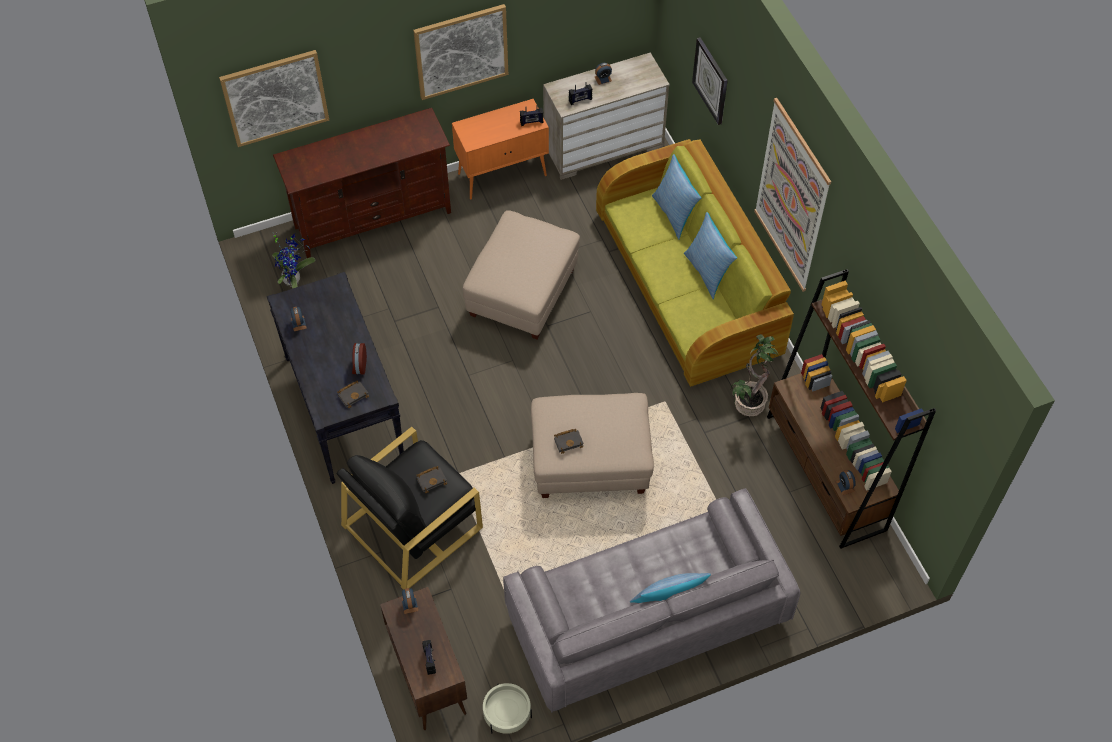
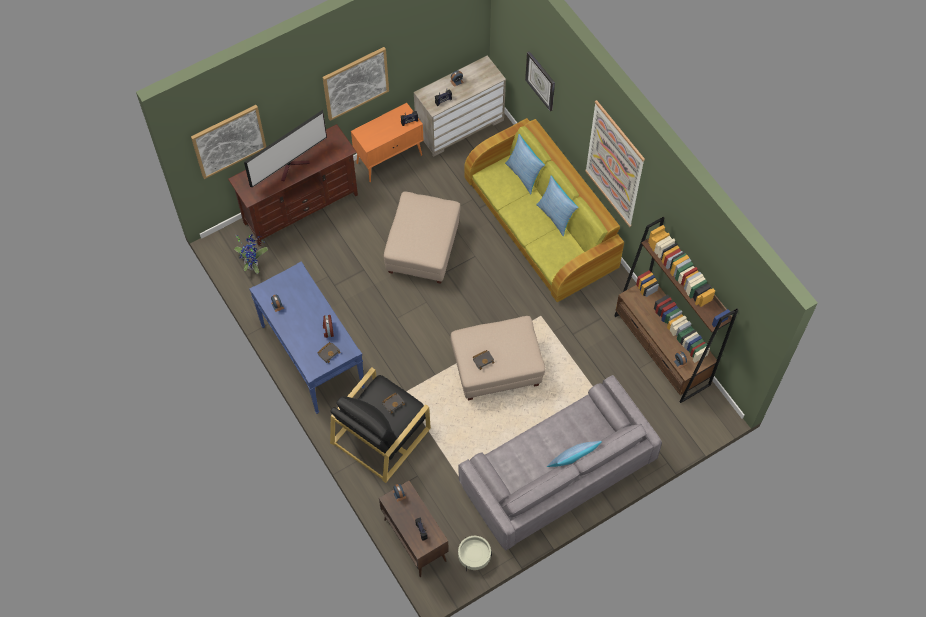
camera: 10 degrees left, 5 degrees up
black console table [267,272,404,484] -> blue console table [249,261,365,414]
potted plant [731,334,779,417] -> none
none -> television [244,110,327,187]

